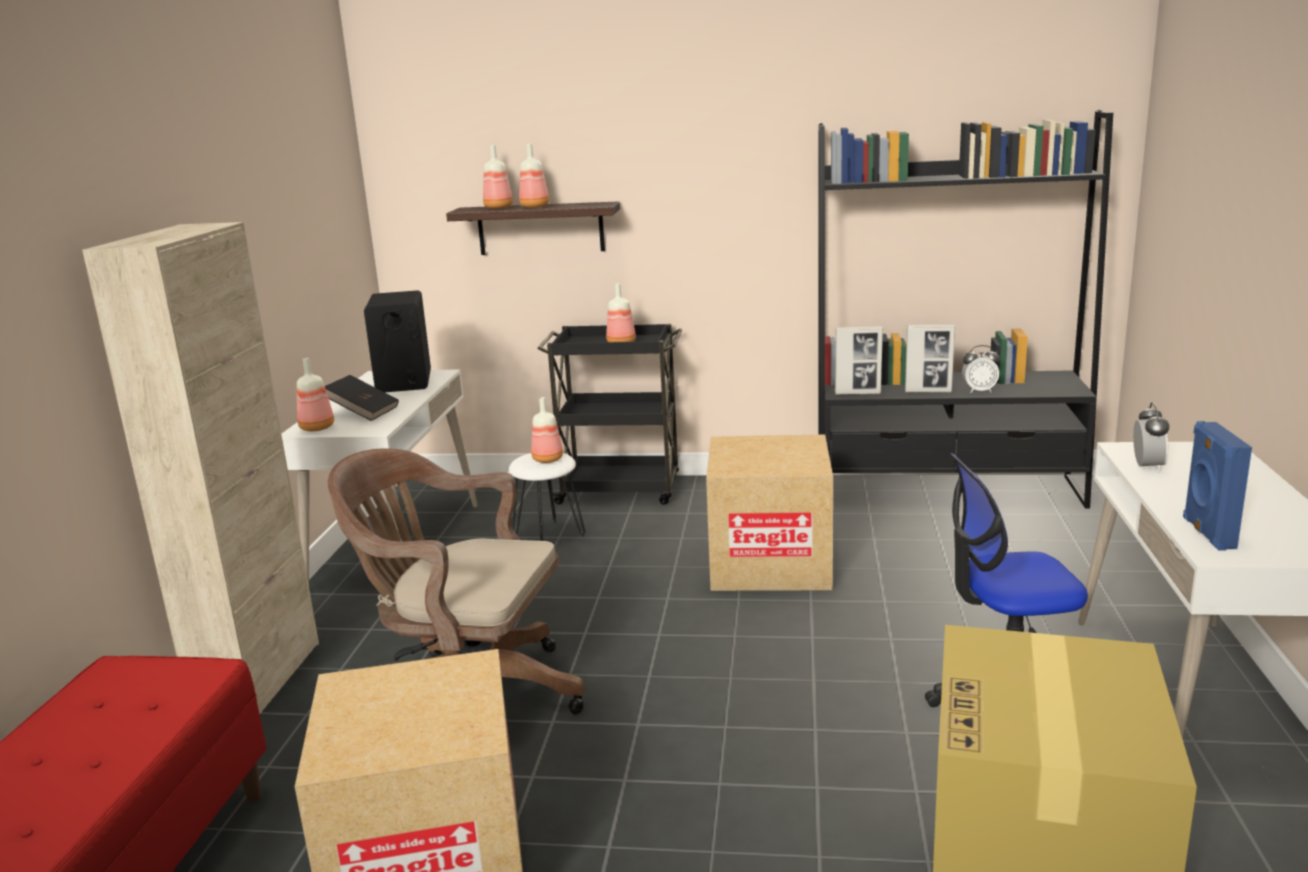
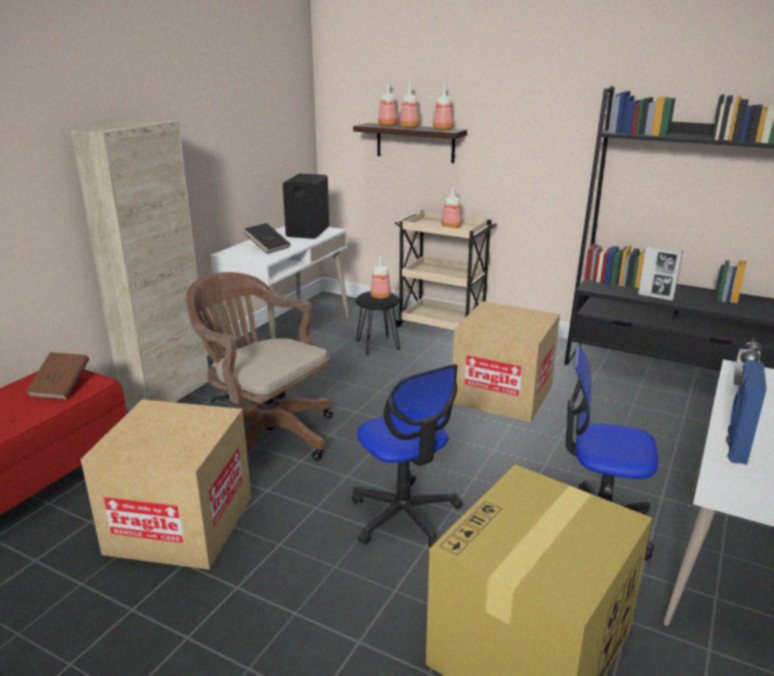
camera: 20 degrees right, 5 degrees up
bottle [297,358,334,431] -> bottle moved to [433,85,453,130]
white stool [509,453,585,541] -> black stool [356,291,400,355]
black cart [537,324,682,505] -> beige cart [393,210,497,330]
picture frame [835,326,883,395] -> none
alarm clock [962,345,1000,393] -> none
none -> brown book [26,352,89,400]
none -> office chair [352,364,463,547]

